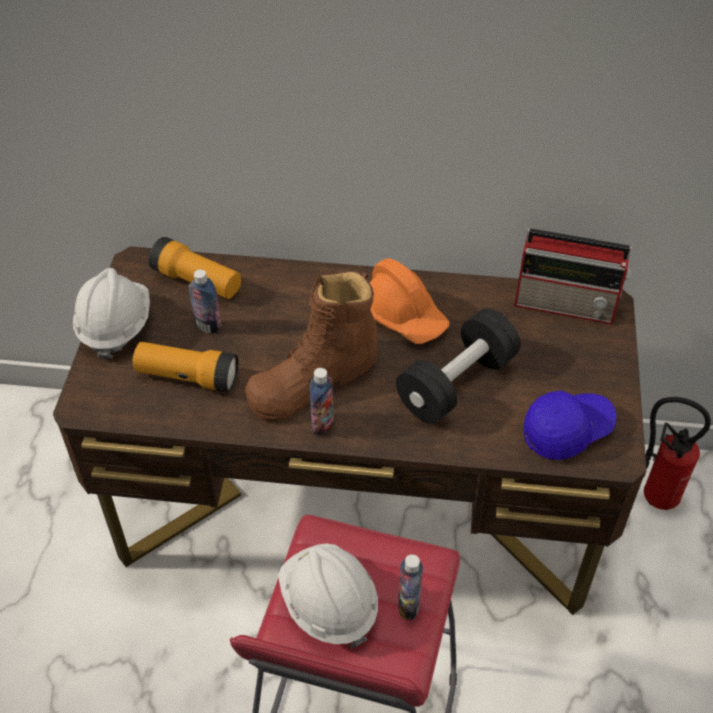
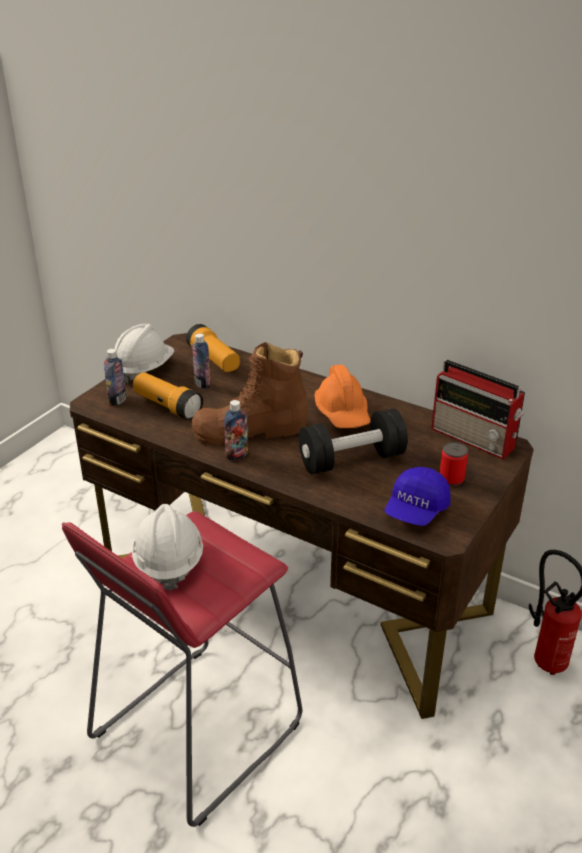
camera: 25 degrees right, 15 degrees down
bottle [398,554,423,620] -> bottle moved to [104,349,126,406]
blue cap [524,391,617,460] -> blue cap turned 120 degrees clockwise [385,467,450,526]
none -> can [439,442,468,486]

